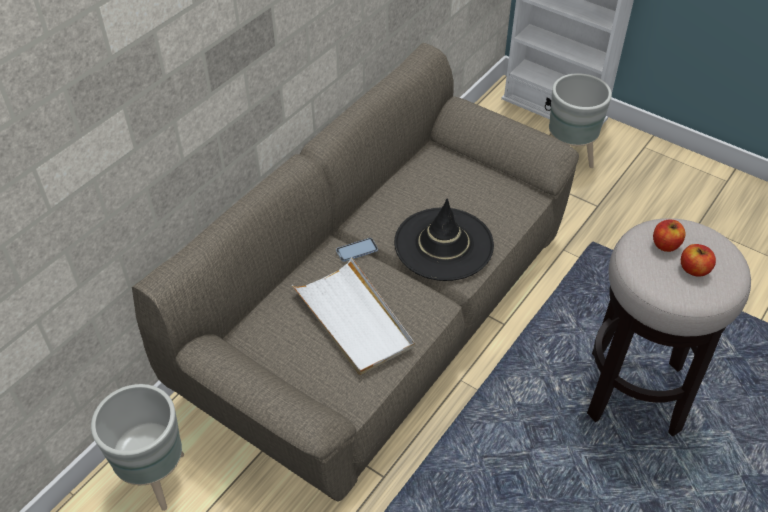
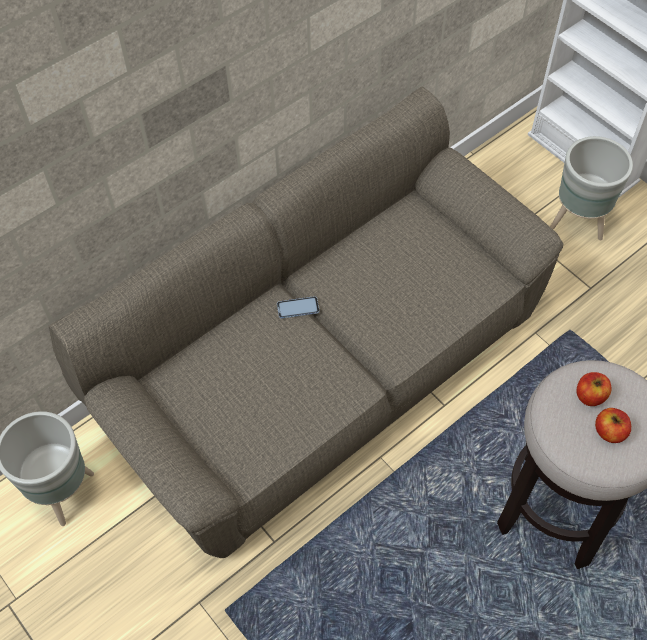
camera: 15 degrees right, 10 degrees up
white tray [292,257,415,375] -> none
black hat [394,199,494,281] -> none

